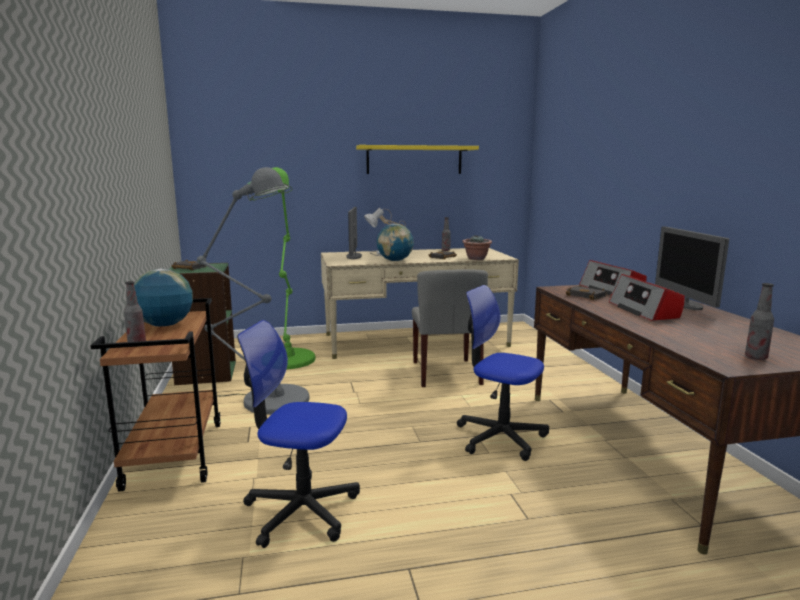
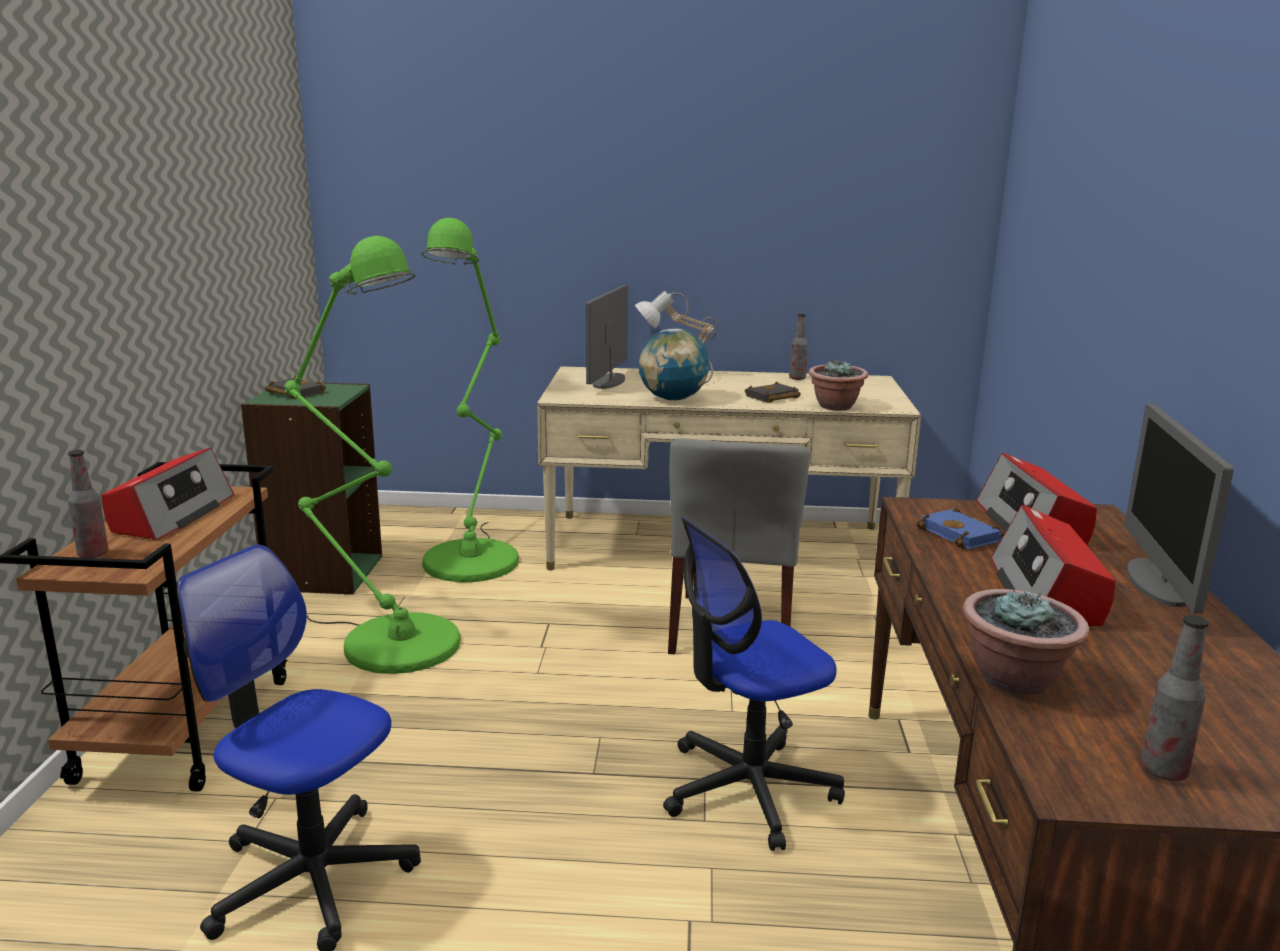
camera: 15 degrees right, 5 degrees up
globe [134,269,193,326] -> radio [101,448,234,540]
grey floor lamp [197,167,310,415] -> green floor lamp [284,236,461,674]
yellow shelf [356,145,479,174] -> none
office chair [457,285,549,461] -> office chair turned 75 degrees counterclockwise [663,517,845,851]
black book [566,285,607,300] -> blue book [916,508,1005,549]
none -> potted plant [962,589,1089,696]

